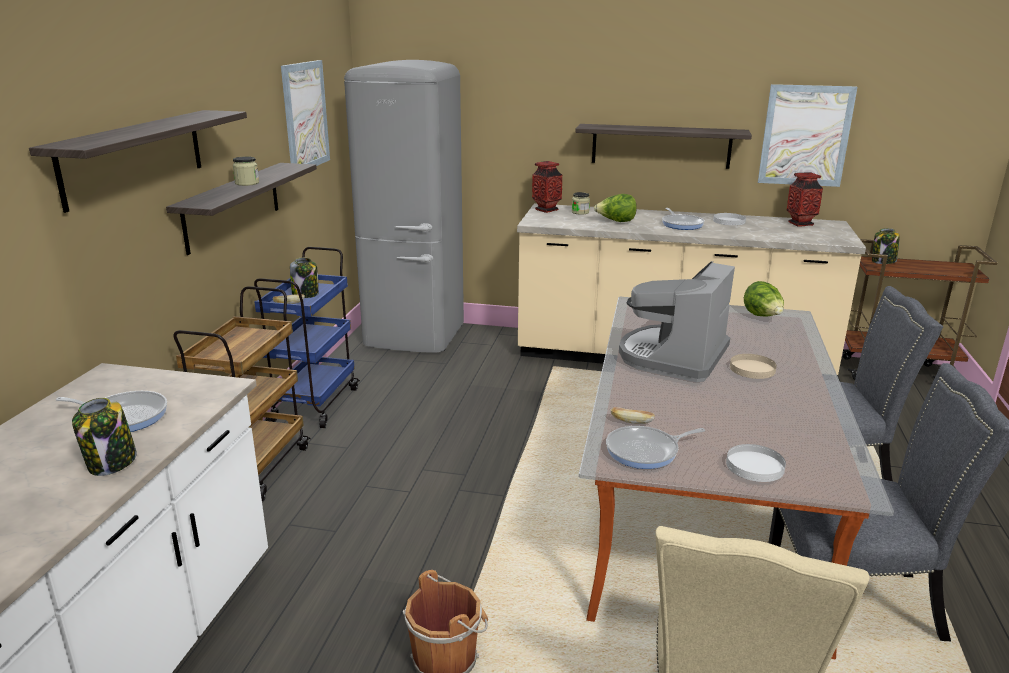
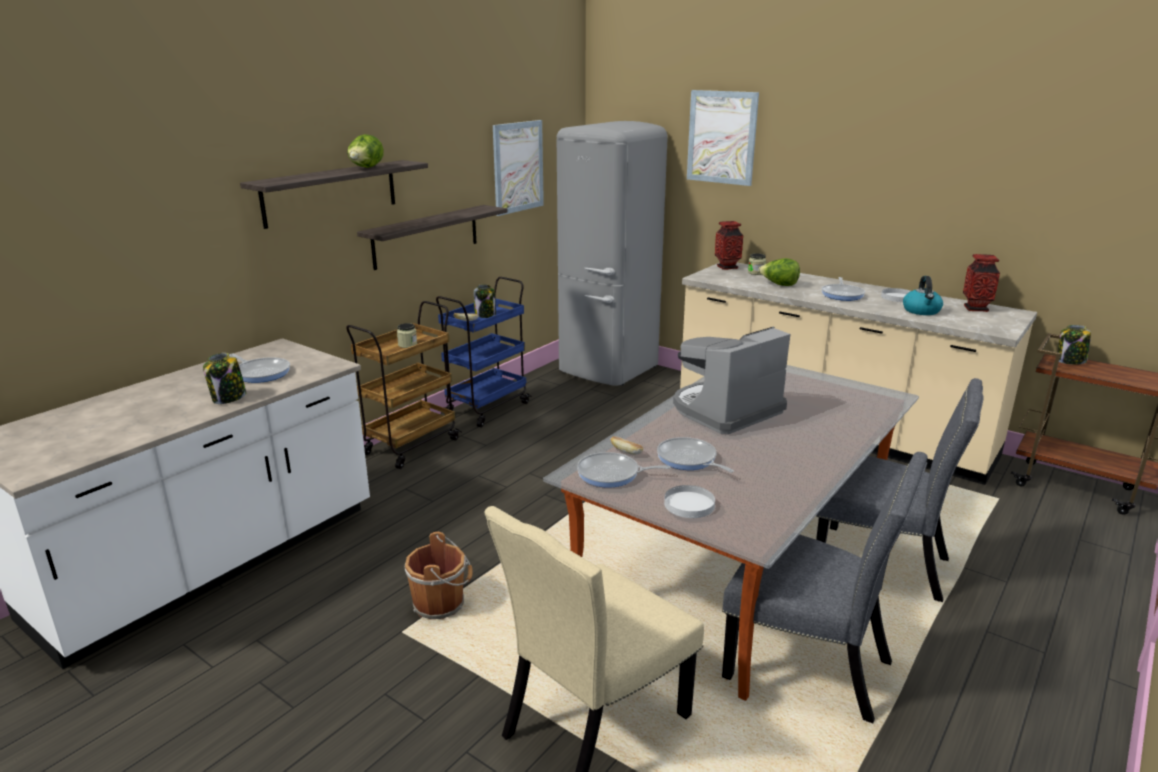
camera: 25 degrees right, 0 degrees up
jar [233,156,259,186] -> jar moved to [397,323,417,348]
shelf [575,124,752,169] -> none
beige plate [730,354,777,379] -> none
lettuce [744,281,784,317] -> lettuce moved to [347,134,384,168]
picture [758,84,857,187] -> picture moved to [687,90,759,186]
none -> frying pan [657,437,734,472]
none -> kettle [903,276,943,315]

